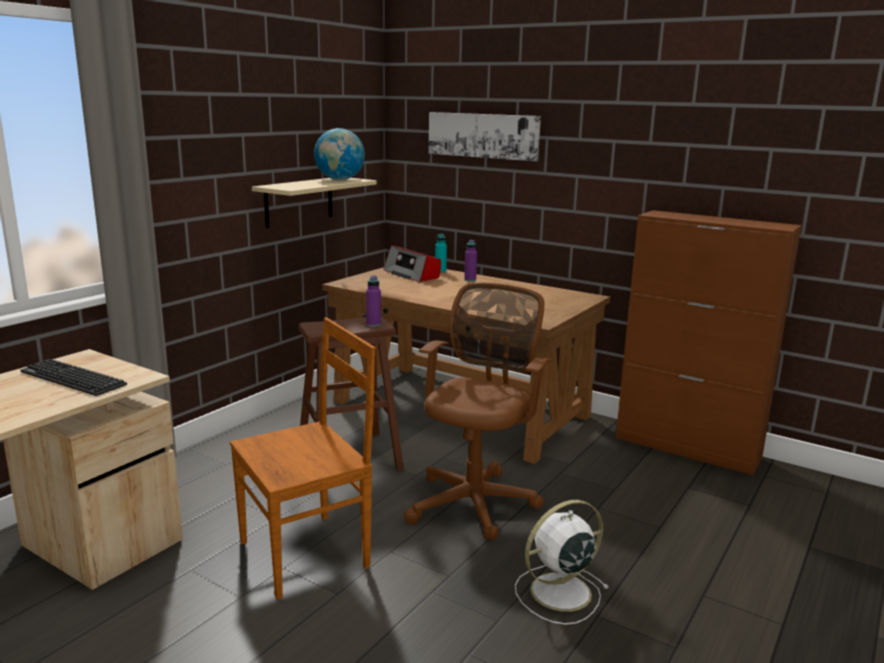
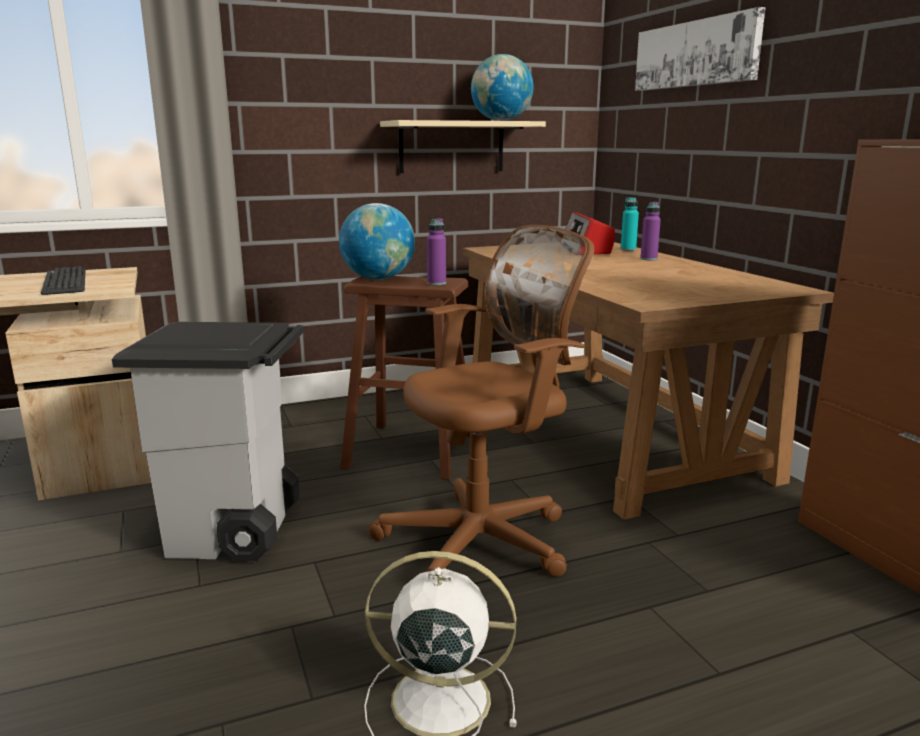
camera: 35 degrees right, 0 degrees up
brown chair [230,318,375,600] -> grey trash can [112,322,304,561]
none -> globe [339,203,415,280]

